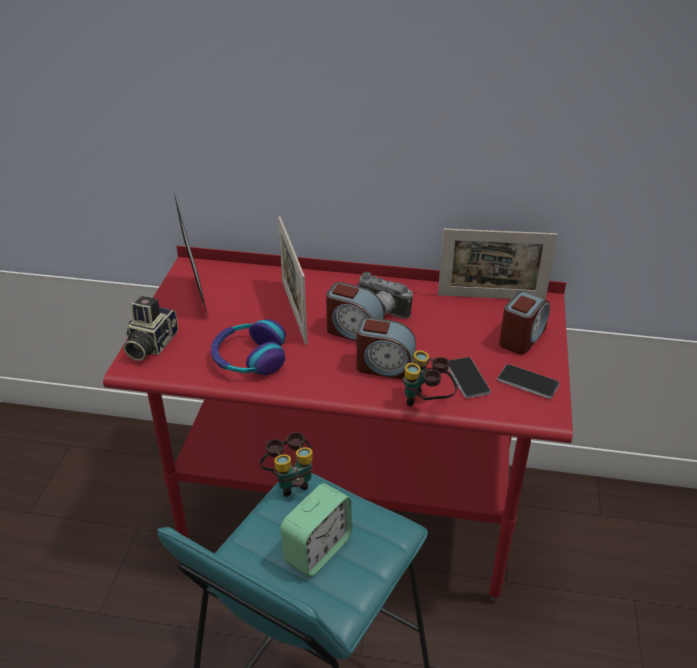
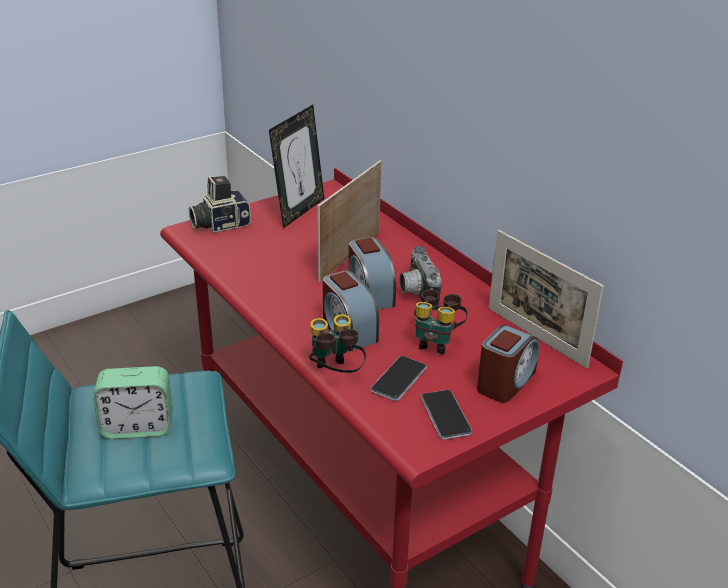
camera: 45 degrees right, 5 degrees down
headphones [211,319,286,375] -> none
binoculars [260,432,313,497] -> binoculars moved to [414,289,467,354]
alarm clock [499,291,550,355] -> alarm clock turned 45 degrees counterclockwise [477,325,540,403]

